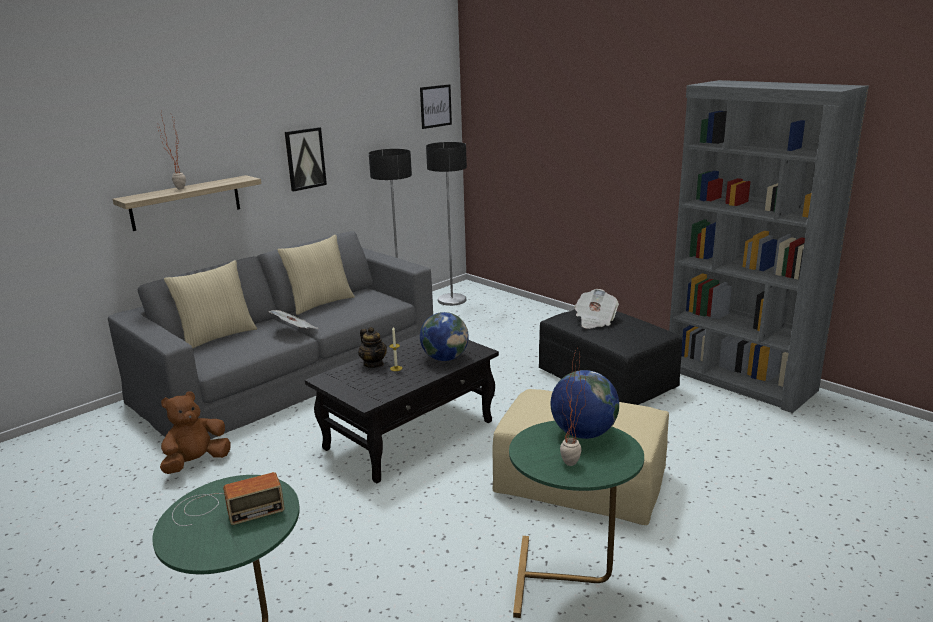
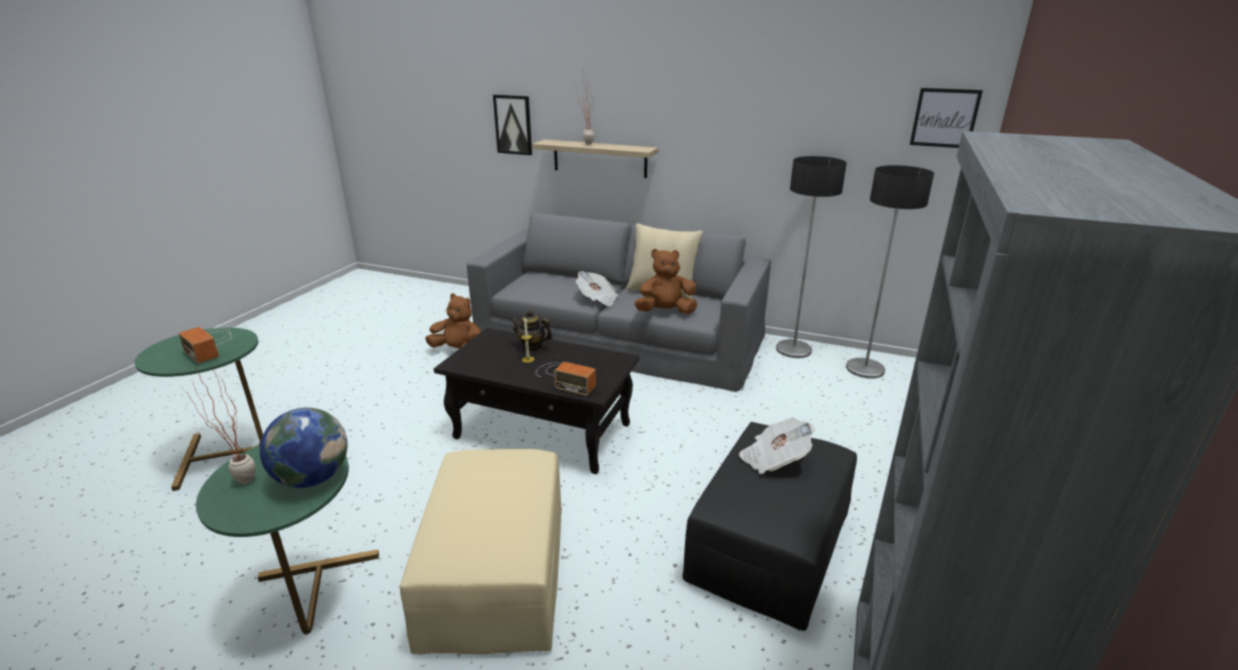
camera: 65 degrees right, 5 degrees up
beige pillow [164,260,257,348] -> none
picture [285,127,327,192] -> picture moved to [493,95,532,155]
teapot [358,327,387,368] -> teapot turned 75 degrees clockwise [510,310,553,352]
globe [420,312,469,361] -> radio [536,362,596,396]
none -> brown plush toy [634,249,697,314]

